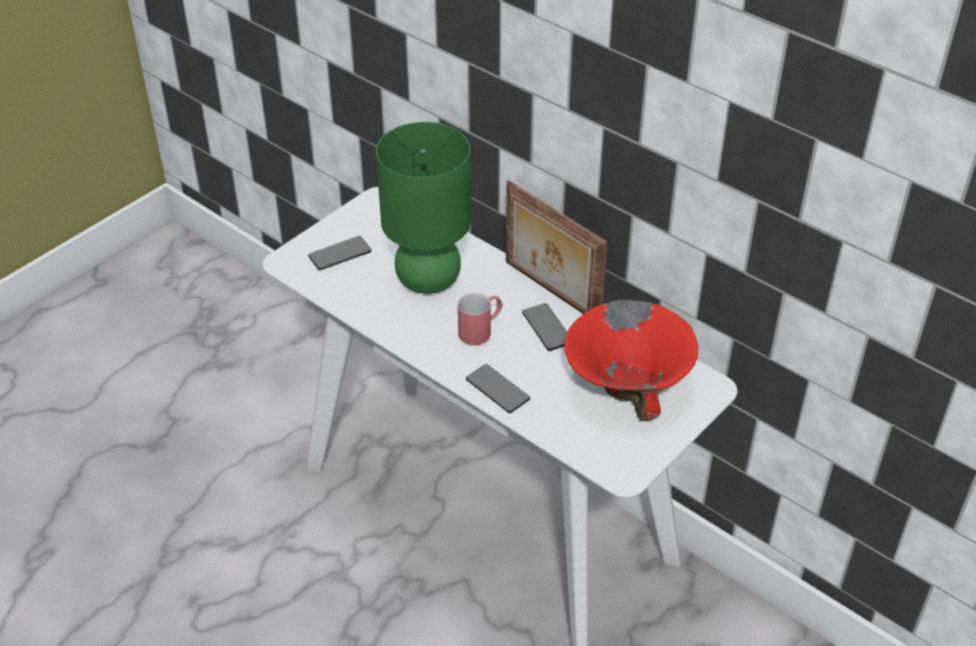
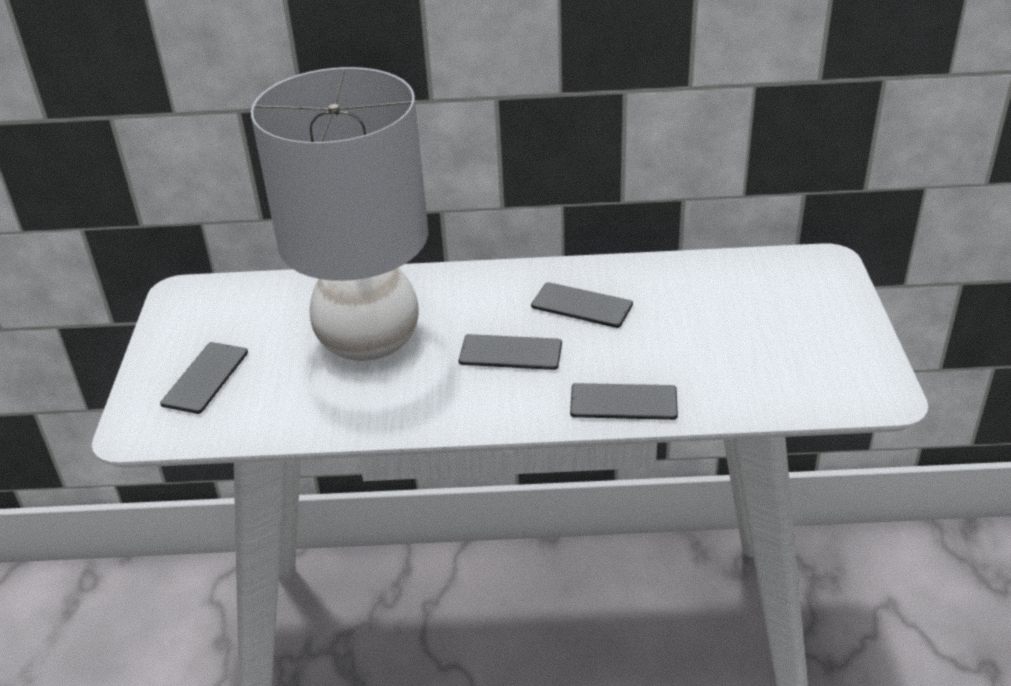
camera: 40 degrees left, 5 degrees down
green table lamp [376,122,471,294] -> grey table lamp [251,67,428,361]
red mug [458,293,503,345] -> phone [459,334,562,370]
picture frame [506,180,608,314] -> none
red bowl [564,300,698,421] -> none

